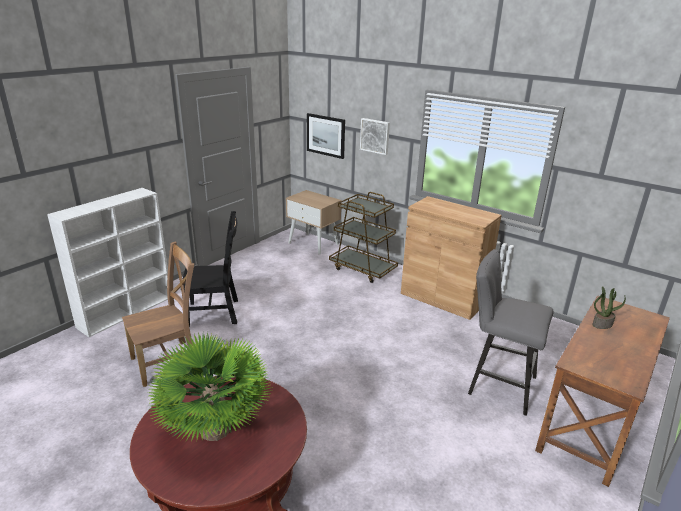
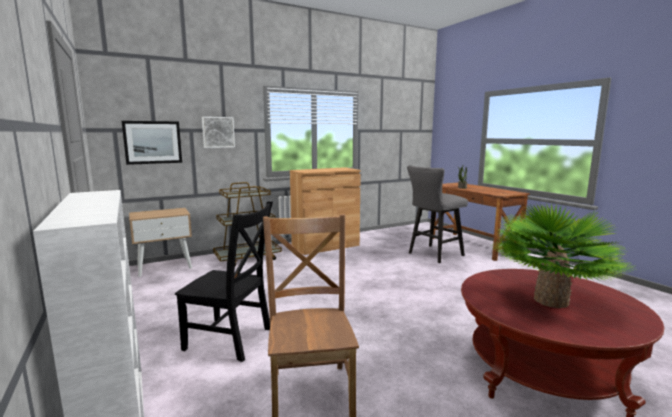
camera: 65 degrees left, 15 degrees down
black chair [182,211,238,327] -> black chair turned 90 degrees clockwise [175,201,273,362]

